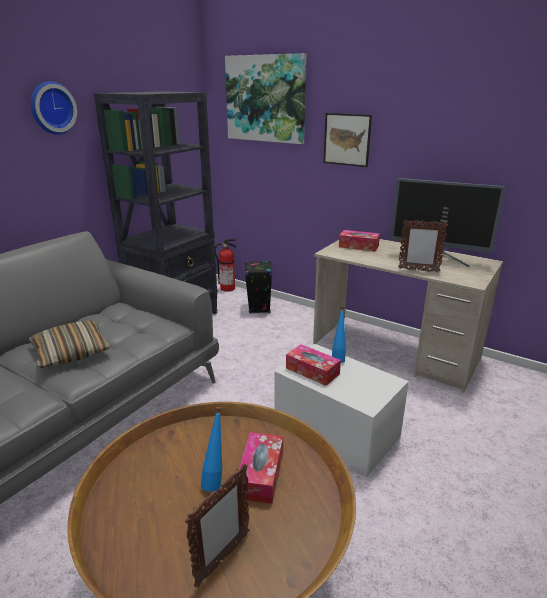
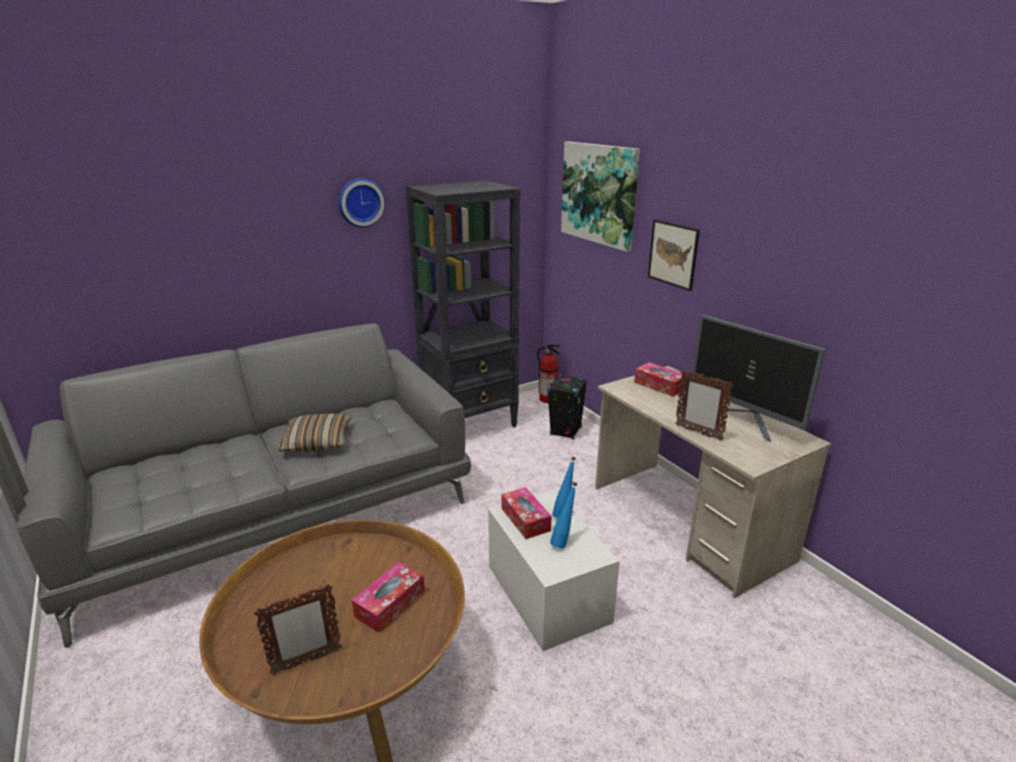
camera: 25 degrees right, 0 degrees up
blue bottle [201,407,222,491] -> blue bottle moved to [550,482,577,548]

